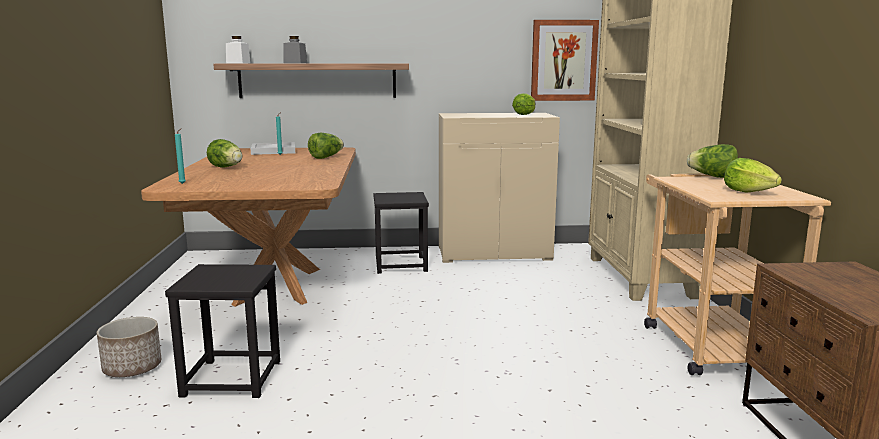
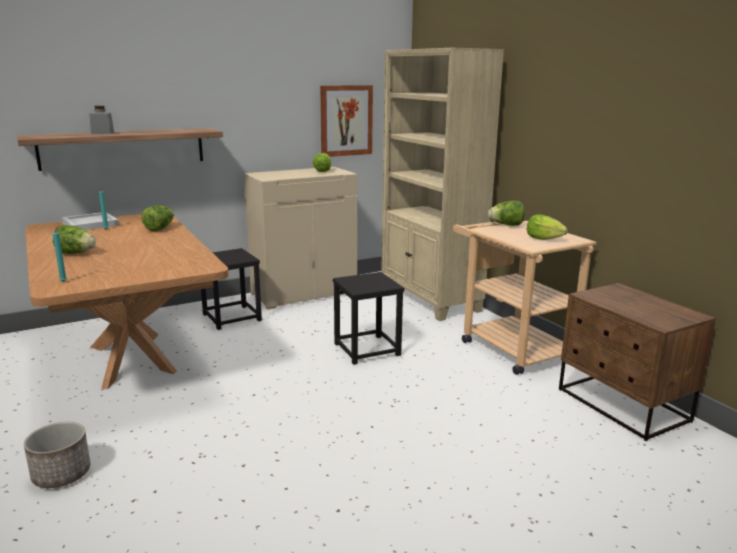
camera: 25 degrees left, 5 degrees up
black stool [165,264,280,398] -> black stool moved to [333,272,404,365]
white jar [226,36,251,63] -> none

